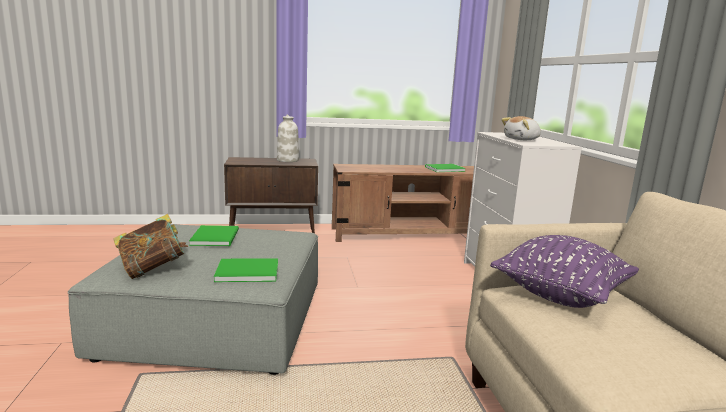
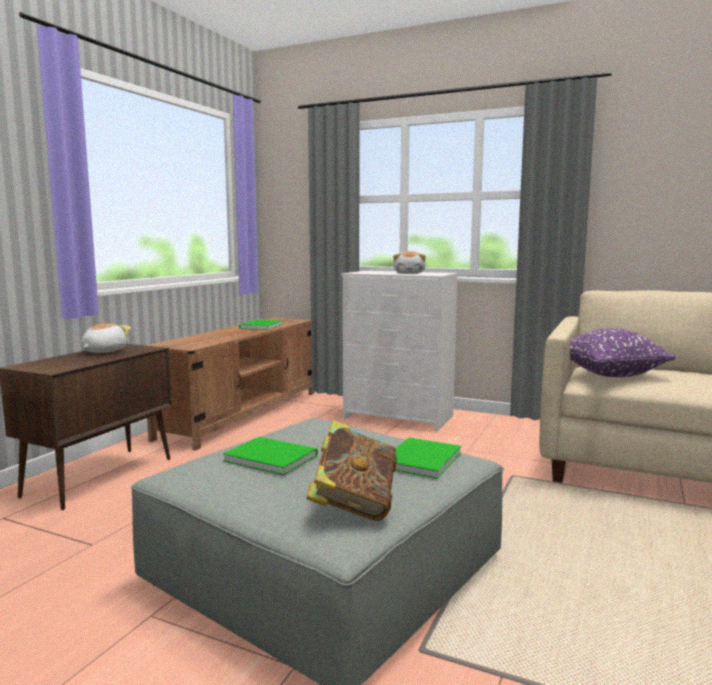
camera: 55 degrees left, 5 degrees down
white vase [277,114,299,162] -> plush toy [81,323,131,353]

